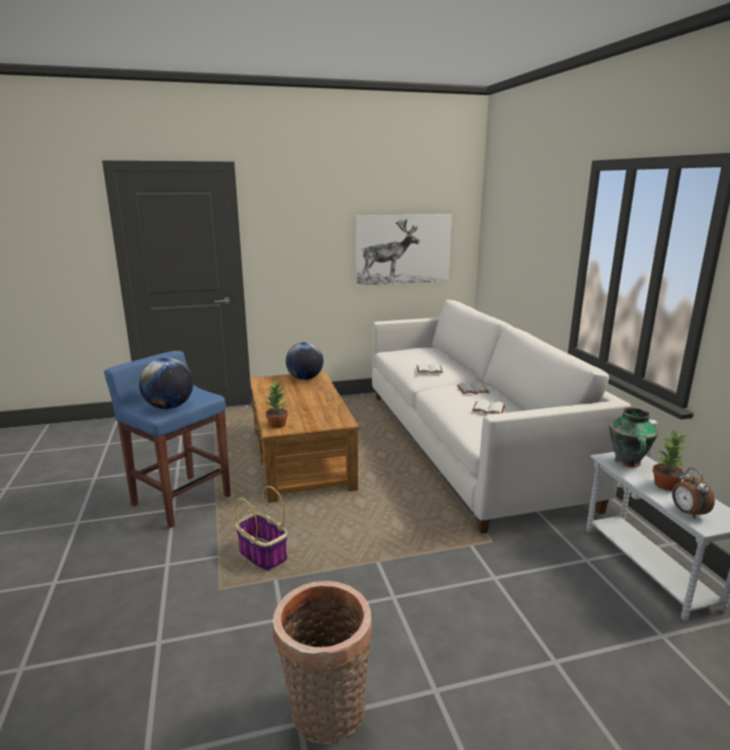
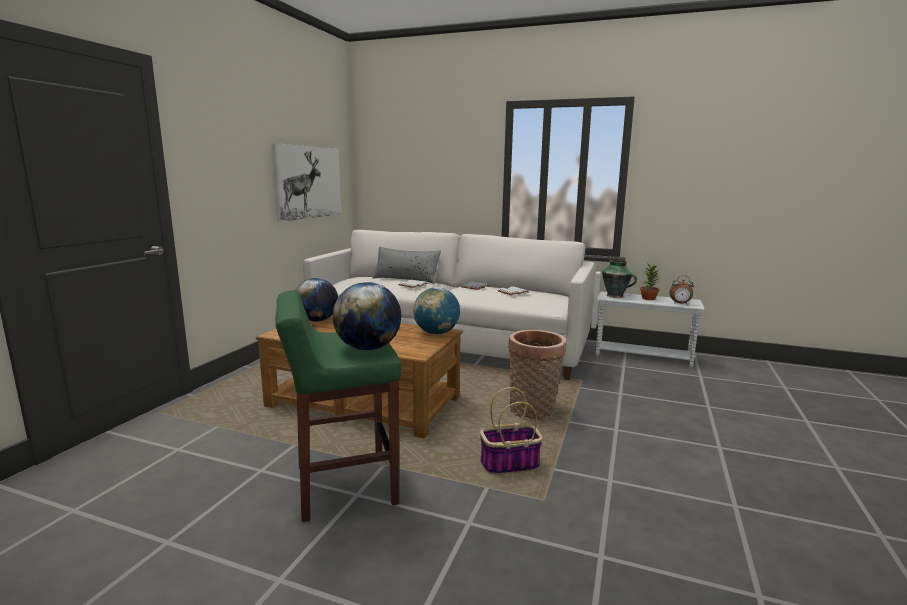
camera: 55 degrees left, 5 degrees down
blue stool [104,351,231,528] -> green stool [275,290,401,522]
potted plant [266,381,288,428] -> none
basket [273,581,372,744] -> basket moved to [508,330,567,420]
none -> grey pillow [373,247,441,284]
none -> globe [413,287,460,335]

